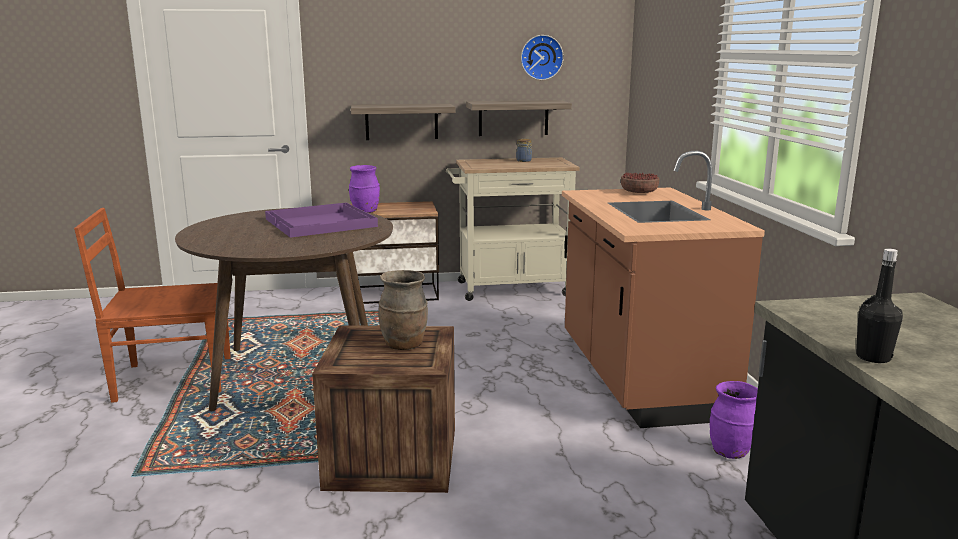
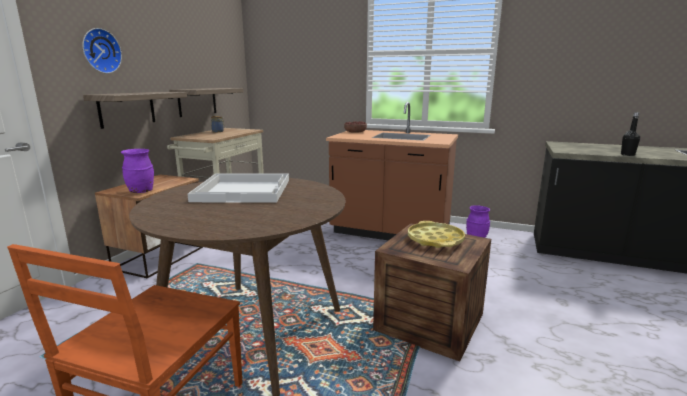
camera: 60 degrees left, 0 degrees up
purple tray [265,202,378,238] -> white tray [188,173,289,203]
brown vase [379,270,428,350] -> yellow tray [408,221,465,248]
wall clock [521,35,564,80] -> wall clock moved to [82,28,122,74]

